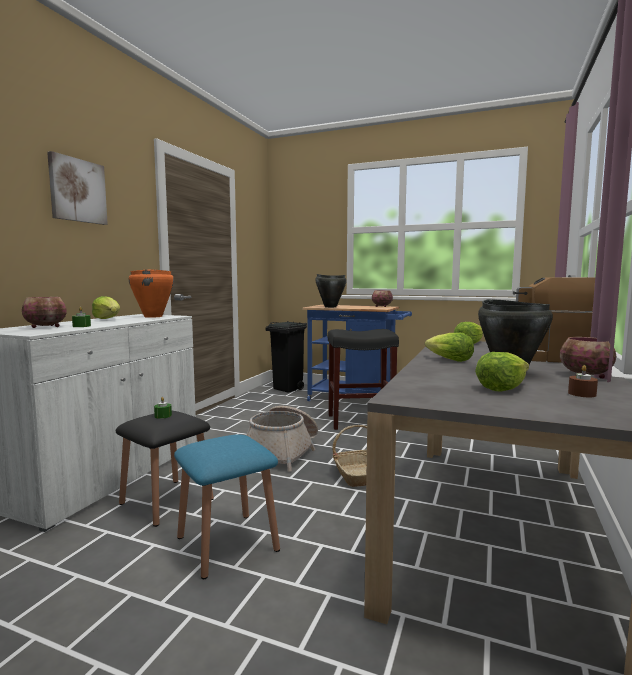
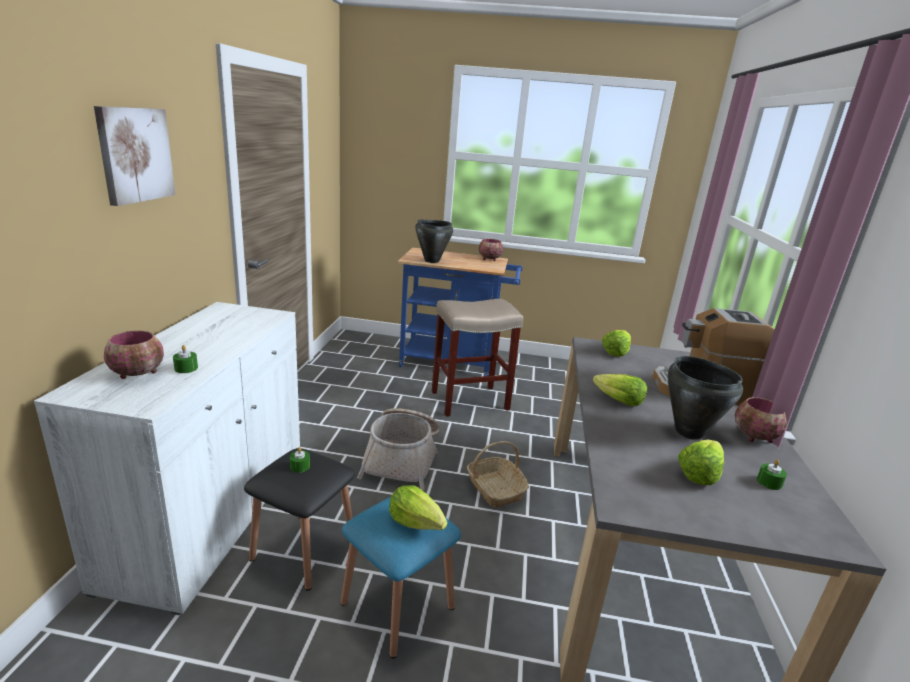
camera: 15 degrees left, 15 degrees up
lettuce [92,296,120,319] -> lettuce moved to [389,485,447,530]
orange cooking pot [129,269,174,318] -> none
black trash can [266,321,307,393] -> none
black stool [328,329,399,430] -> beige stool [432,299,523,417]
brown candle [568,365,598,397] -> green candle [757,460,787,490]

